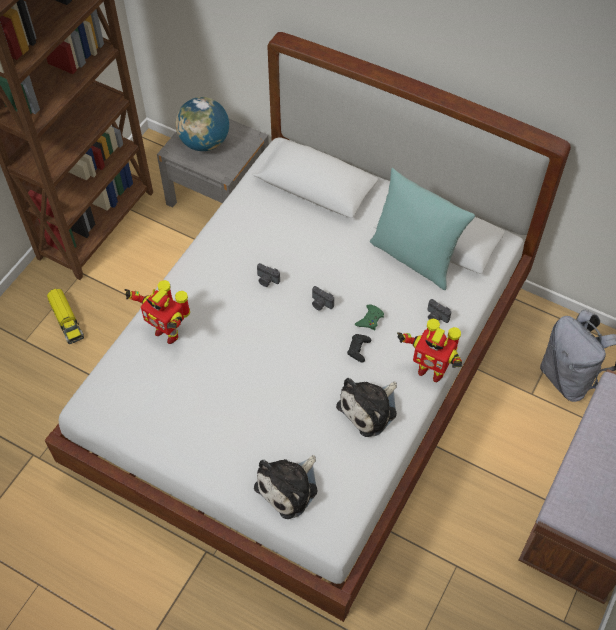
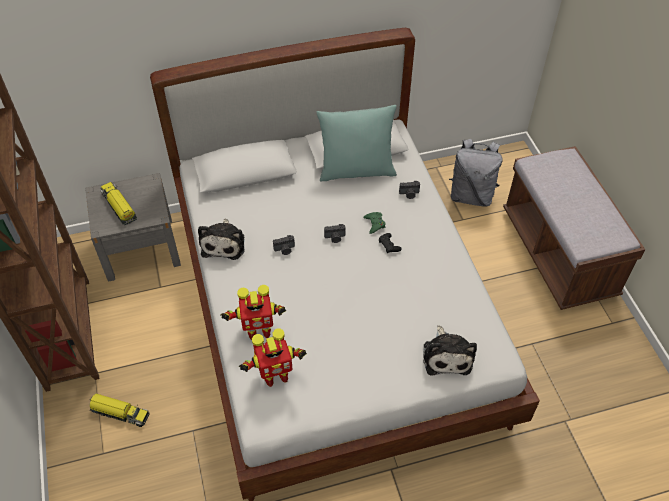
camera: 45 degrees left, 5 degrees down
globe [175,97,229,151] -> toy truck [100,182,137,225]
plush toy [336,378,397,437] -> plush toy moved to [198,219,245,260]
toy robot [397,318,462,382] -> toy robot moved to [239,328,307,387]

